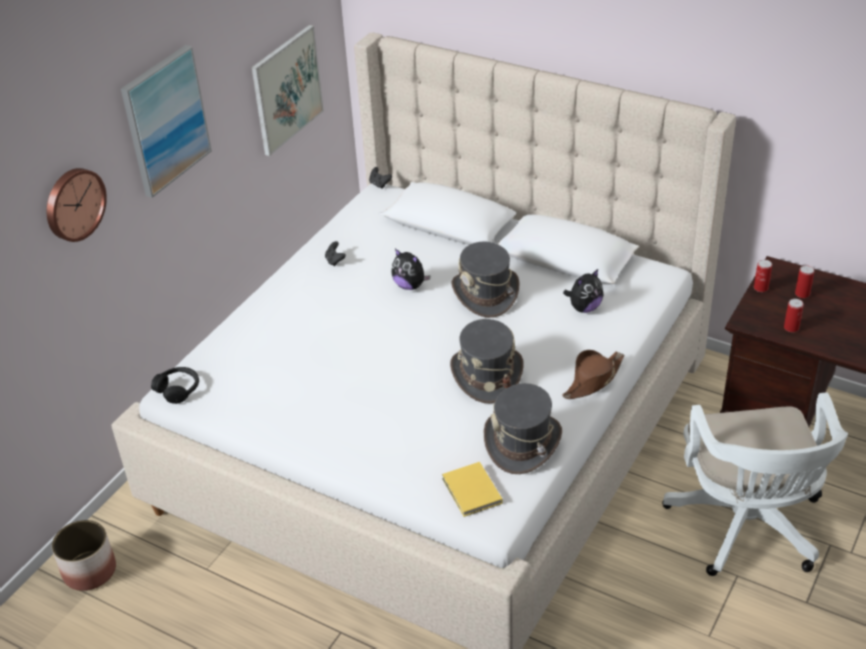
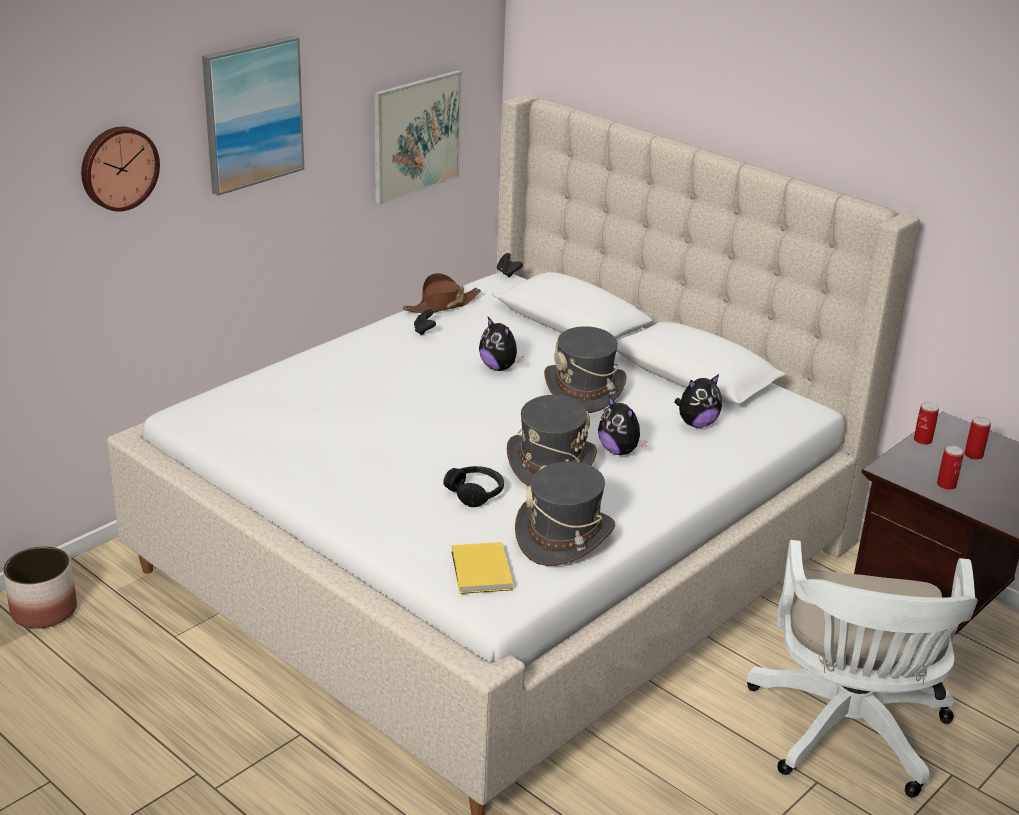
camera: 10 degrees right, 10 degrees down
black headphones [151,367,199,404] -> black headphones moved to [443,466,504,507]
brown hat [562,350,624,399] -> brown hat moved to [403,273,481,313]
none -> plush toy [598,395,647,455]

